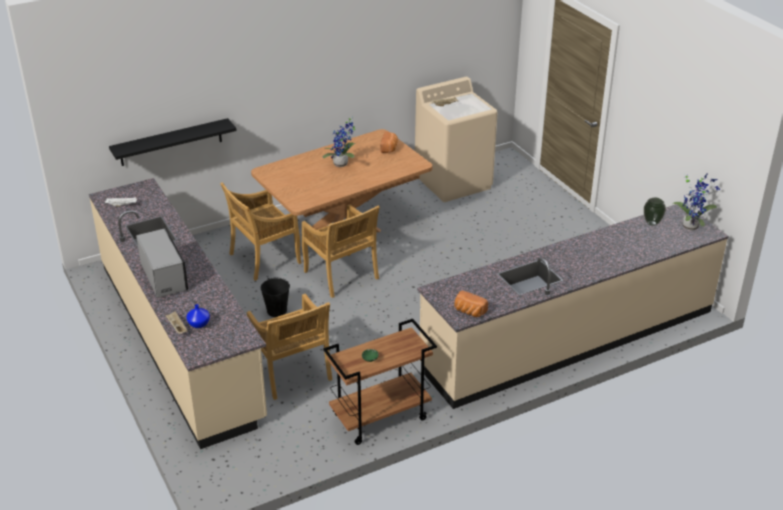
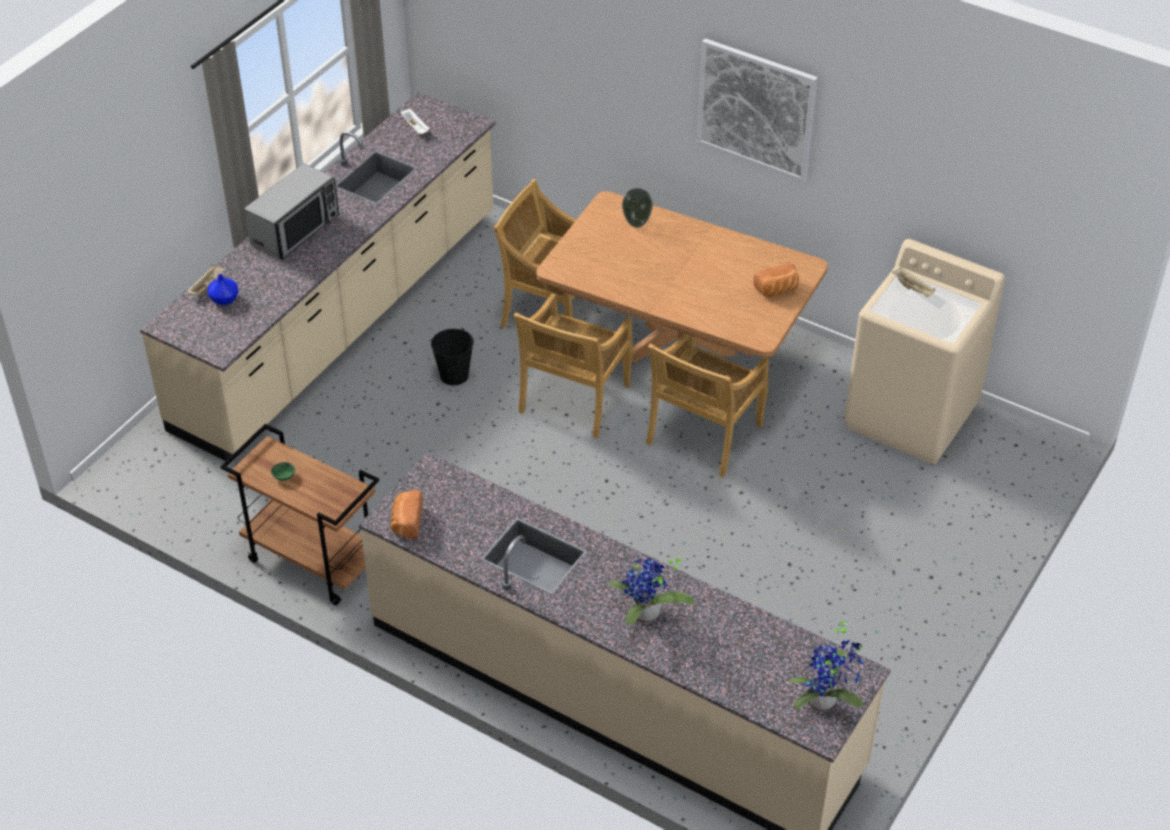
camera: 60 degrees right, 10 degrees up
black shelf [109,118,237,166] -> none
beige chair [247,294,333,400] -> beige chair moved to [646,333,769,478]
potted plant [322,116,355,167] -> potted plant moved to [609,557,694,624]
vase [644,198,666,226] -> vase moved to [622,188,653,228]
none -> picture [697,38,818,182]

